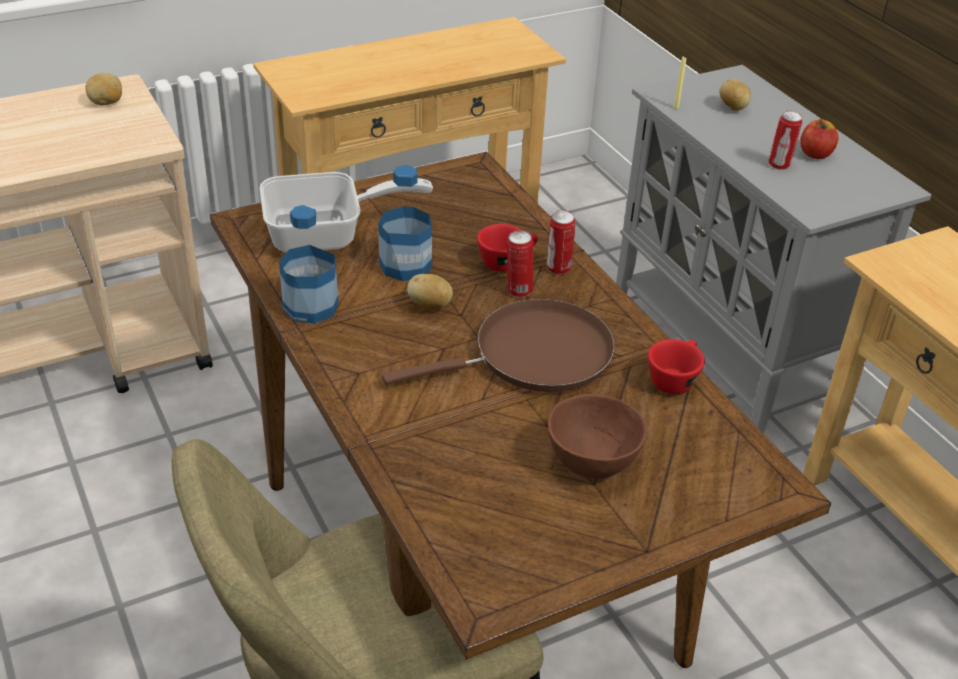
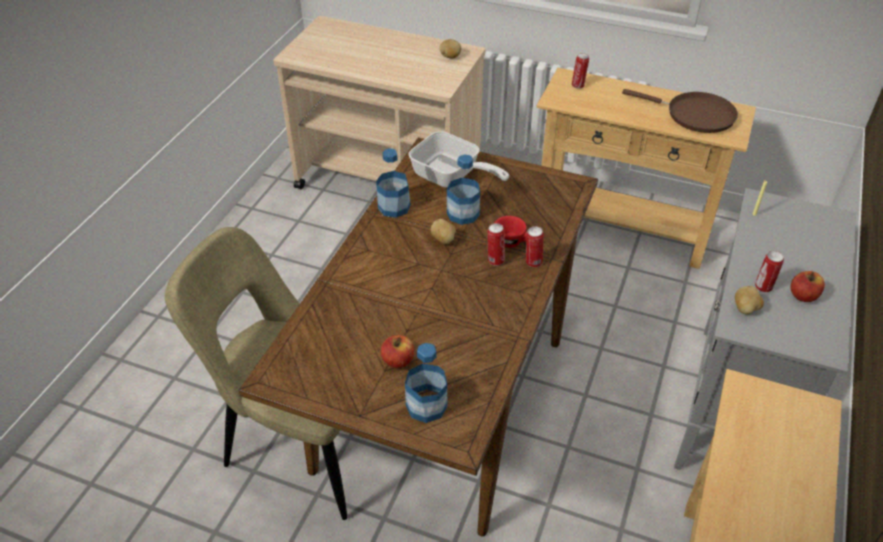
camera: 50 degrees right, 5 degrees up
brown frying pan [382,299,615,392] -> brown frying pan moved to [622,89,738,133]
brown bowl [548,394,647,478] -> apple [381,335,415,368]
red cup [648,339,705,394] -> none
potato [719,79,751,111] -> potato moved to [735,286,764,314]
none -> bottle [405,343,447,423]
none -> can [572,53,589,89]

